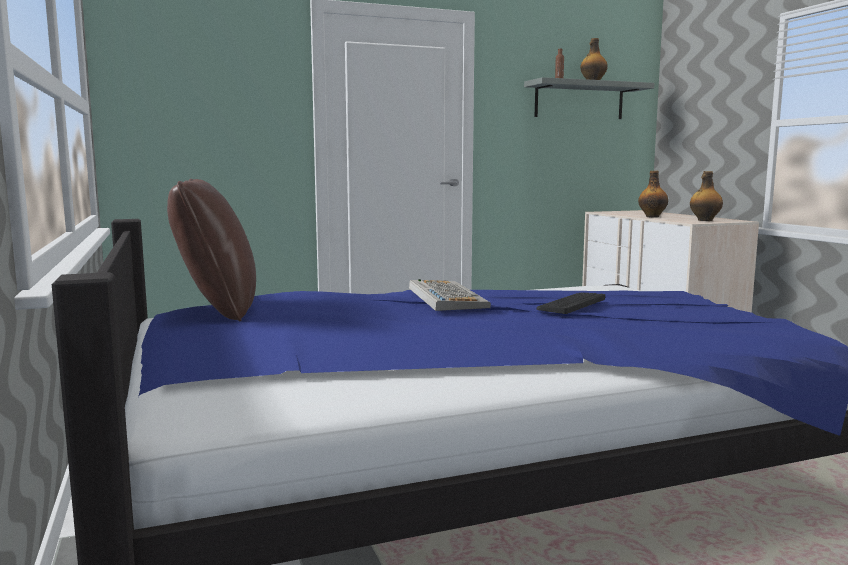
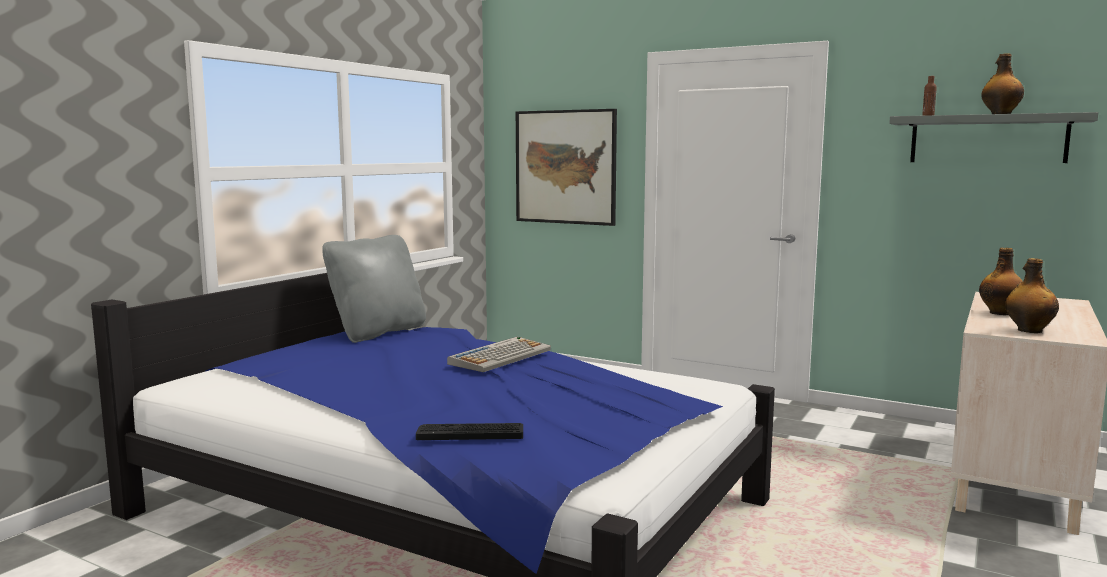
camera: 50 degrees right, 0 degrees up
brown pillow [167,179,256,321] -> grey pillow [323,235,426,343]
keyboard [537,293,605,314] -> keyboard moved to [416,423,523,440]
none -> picture [516,109,617,226]

